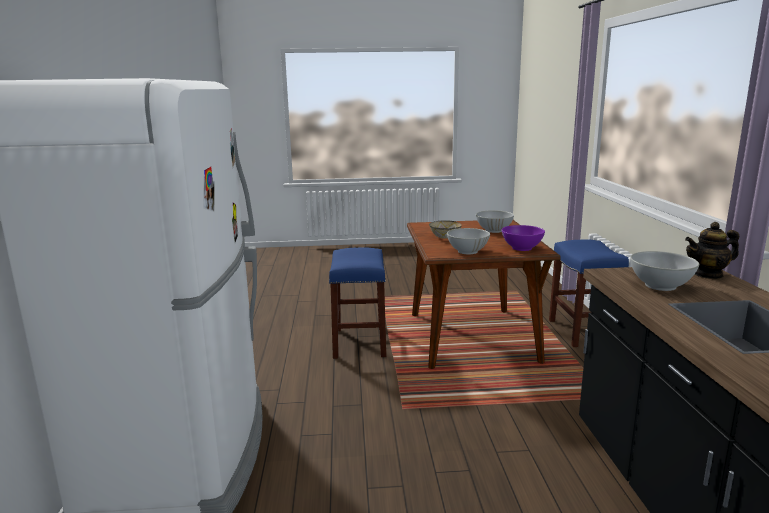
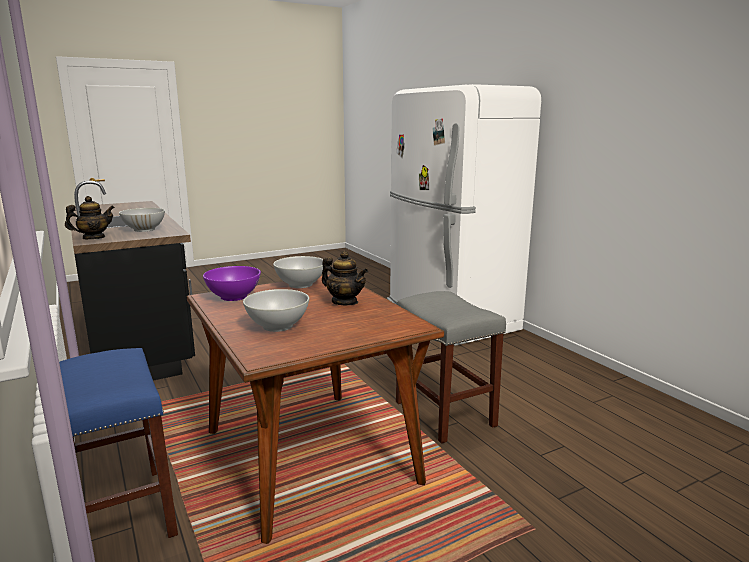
camera: 155 degrees right, 0 degrees up
blue stool [329,247,386,359] -> grey stool [396,291,506,444]
bowl [429,220,462,239] -> teapot [322,251,368,305]

